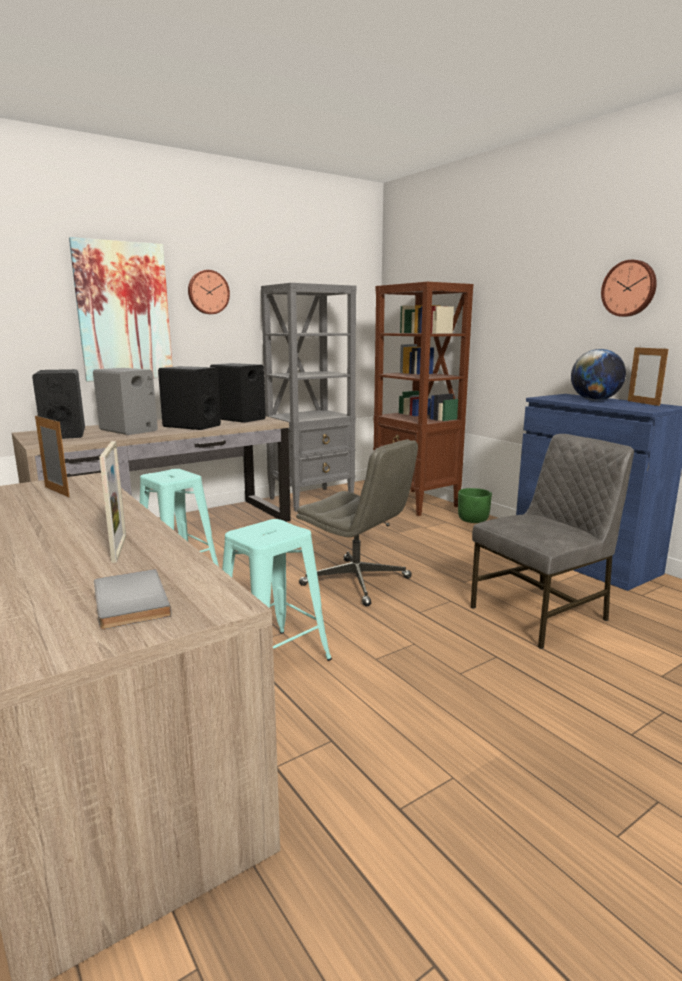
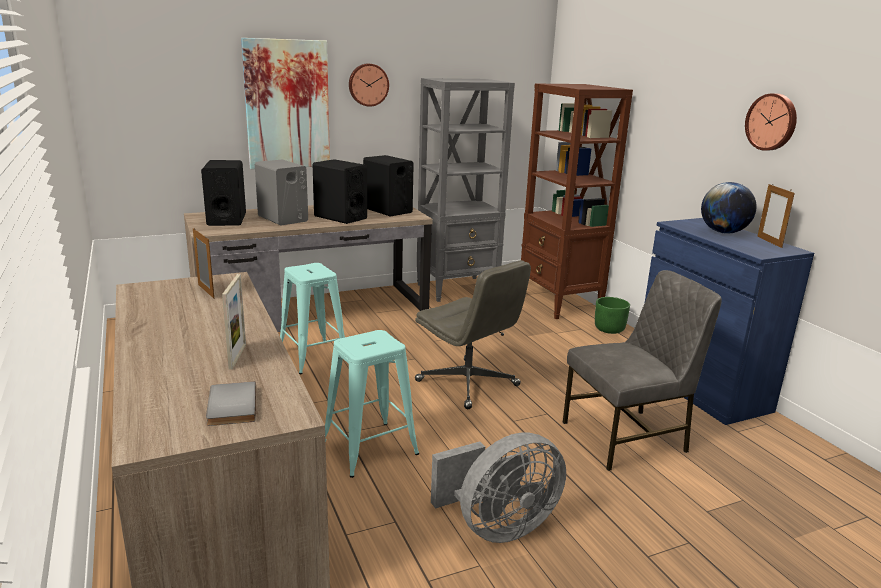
camera: 10 degrees right, 5 degrees up
none -> grey fan [431,433,566,543]

